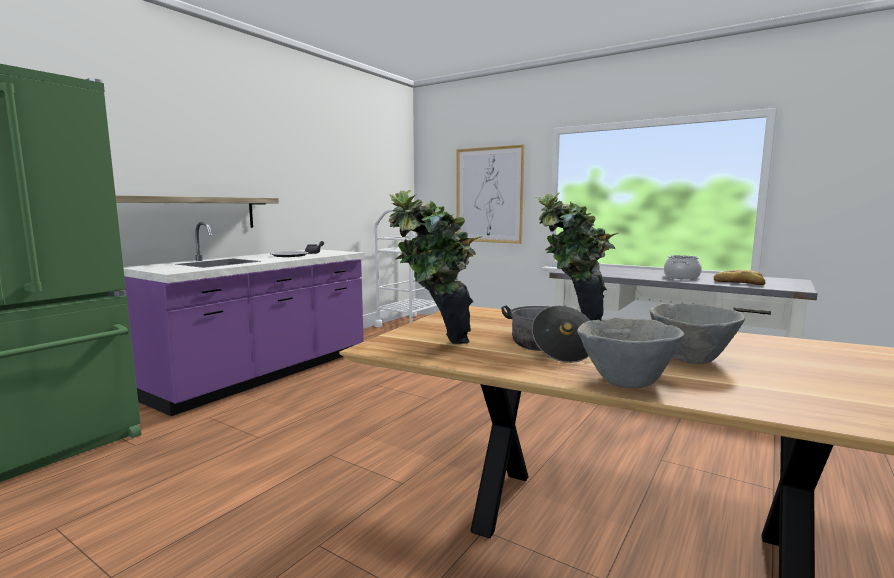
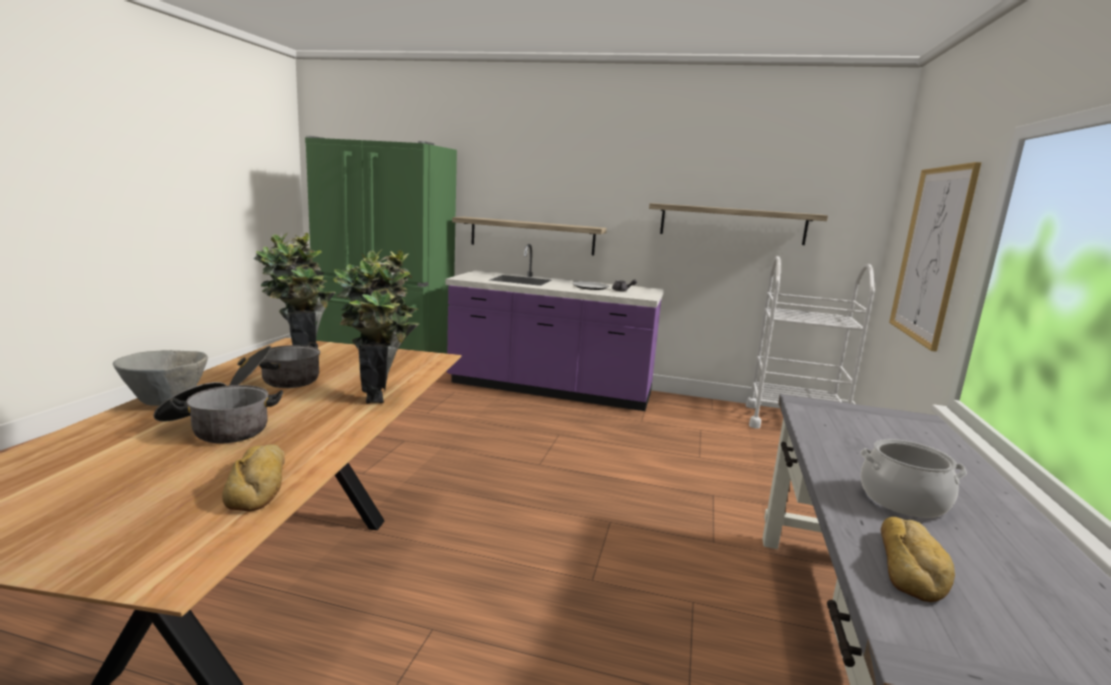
camera: 70 degrees right, 5 degrees up
grey bowl [650,303,745,364] -> cooking pot [153,382,283,443]
none -> bread [222,444,285,511]
none -> shelf [649,203,828,245]

